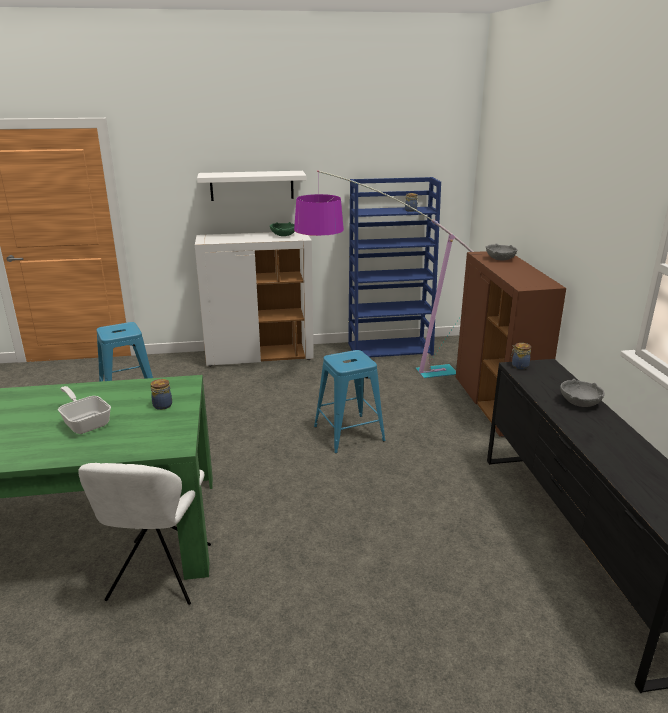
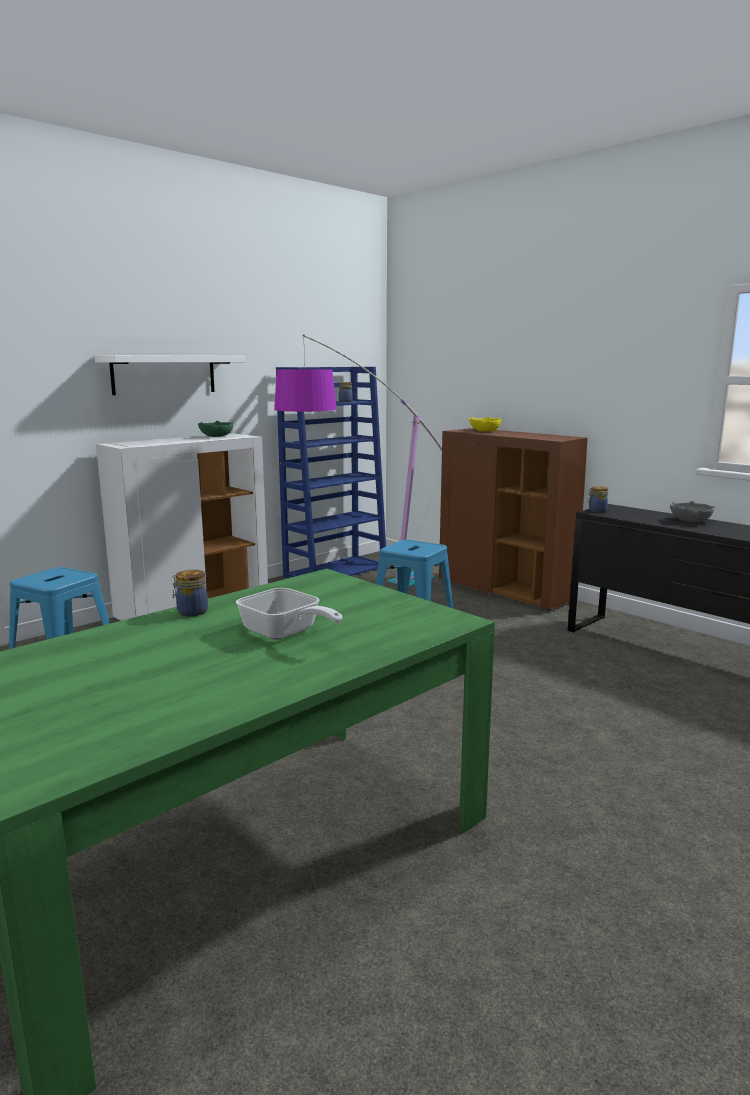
camera: 35 degrees left, 10 degrees down
frying pan [58,386,111,434] -> frying pan turned 150 degrees counterclockwise [236,588,343,640]
white chair [78,463,211,605] -> none
jar [150,379,172,410] -> jar moved to [173,570,208,617]
grey bowl [486,243,517,261] -> yellow bowl [469,417,501,432]

